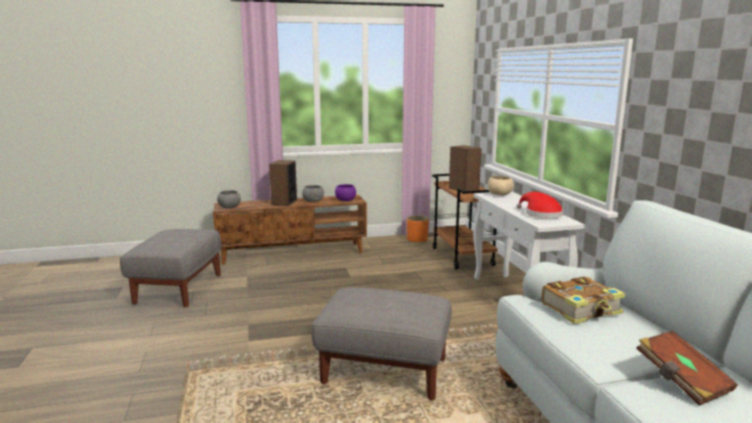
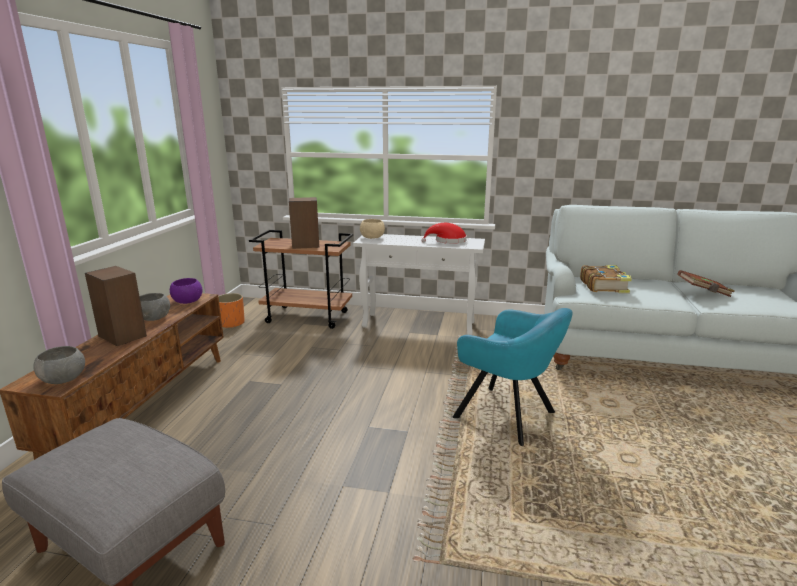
camera: 65 degrees left, 5 degrees up
grey ottoman [312,287,452,400] -> turquoise armchair [453,308,573,446]

